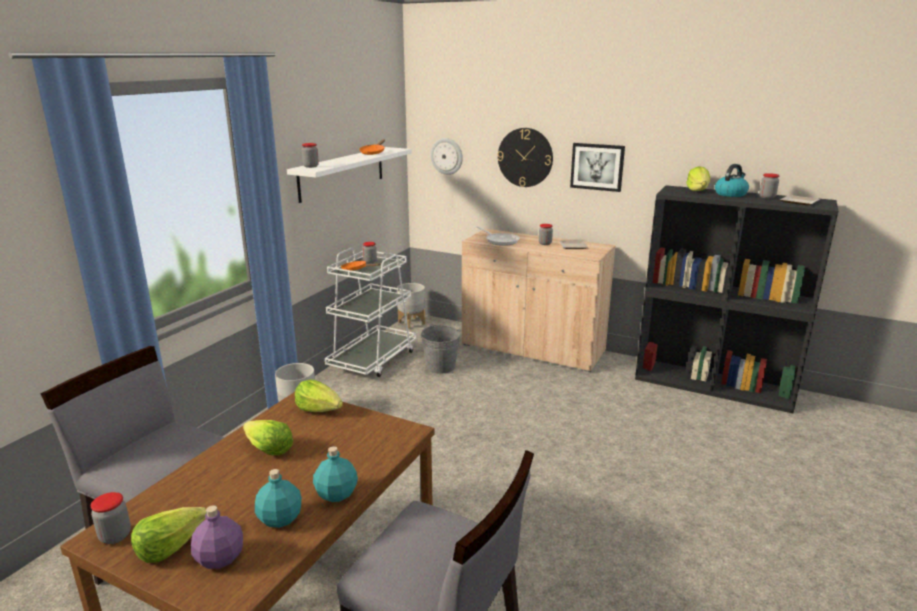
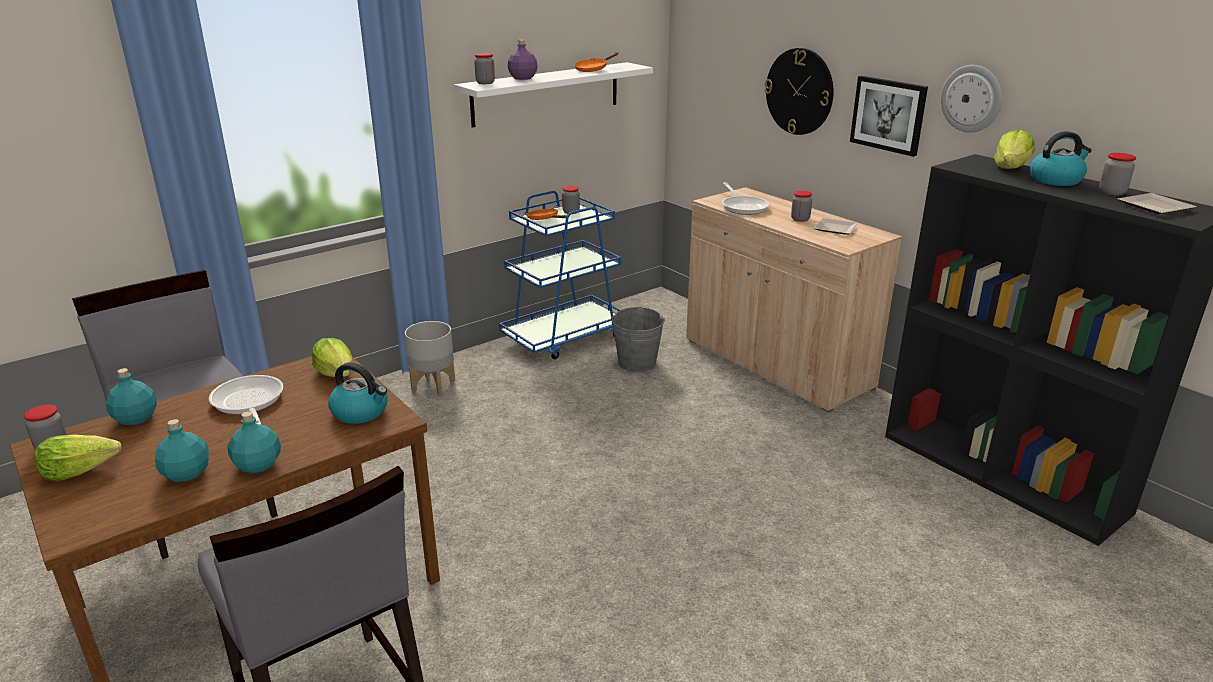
camera: 25 degrees right, 5 degrees up
purple bottle [191,505,243,569] -> purple bottle moved to [508,40,538,80]
lettuce [243,420,293,455] -> frying pan [209,375,283,425]
white cart [325,248,416,377] -> blue cart [499,191,621,359]
grey planter [397,283,426,329] -> none
wall clock [431,138,463,175] -> wall clock moved to [941,65,1002,133]
none -> turquoise bottle [106,368,157,425]
none -> kettle [328,362,388,424]

